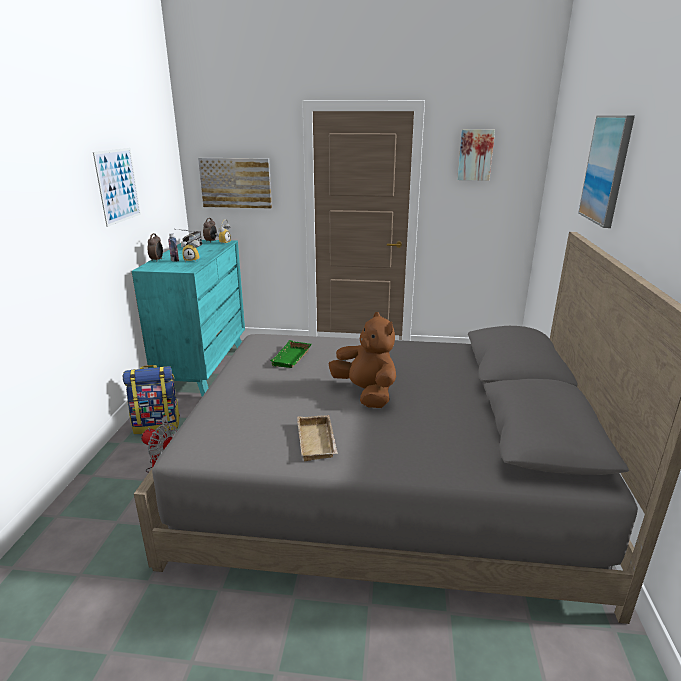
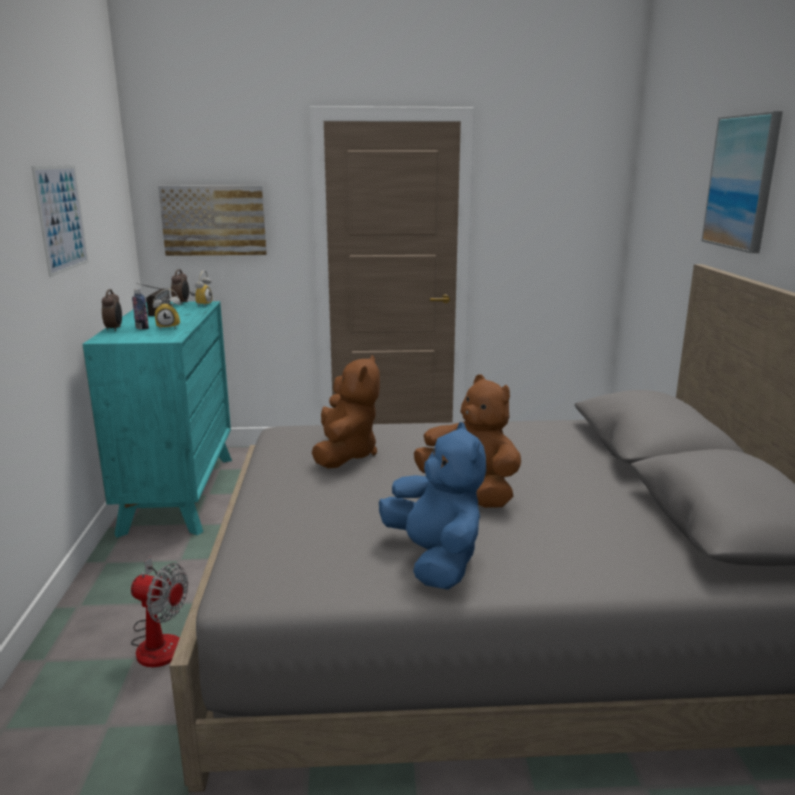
camera: 10 degrees left, 5 degrees down
backpack [123,365,180,434] -> none
green tray [270,340,312,368] -> brown plush toy [312,355,380,468]
beige tray [297,415,338,461] -> blue plush toy [379,422,486,590]
picture [457,129,495,181] -> none

